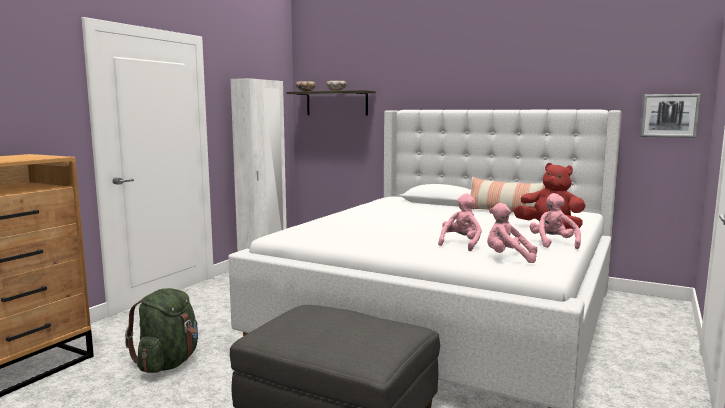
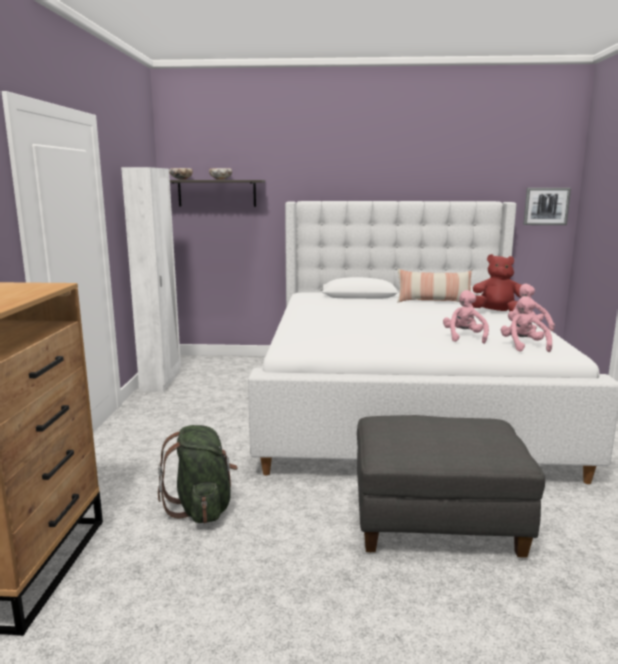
camera: 25 degrees left, 5 degrees up
pink plush toy [487,203,537,263] -> pink plush toy turned 90 degrees clockwise [501,296,552,352]

